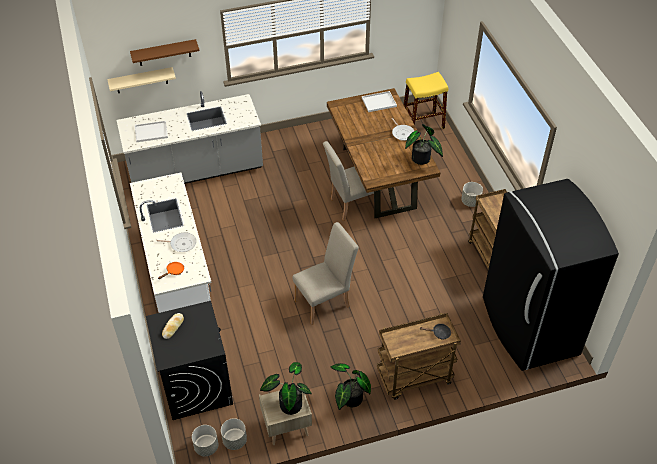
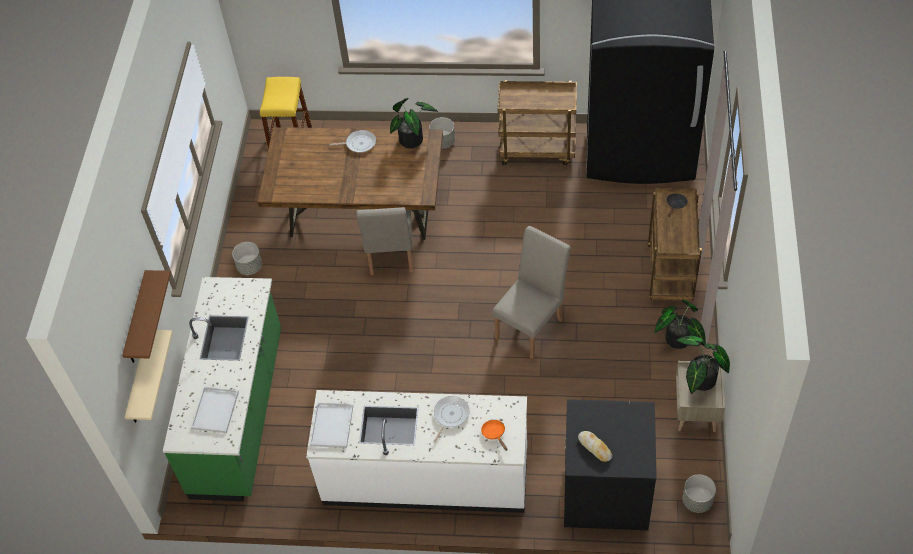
camera: 65 degrees left, 5 degrees up
grey counter [116,91,263,184] -> green counter [163,277,281,501]
grey planter [221,418,247,450] -> grey planter moved to [232,242,262,275]
beige chair [293,222,359,325] -> beige chair turned 45 degrees clockwise [493,226,571,359]
white tray [362,91,397,112] -> white tray moved to [310,402,353,448]

